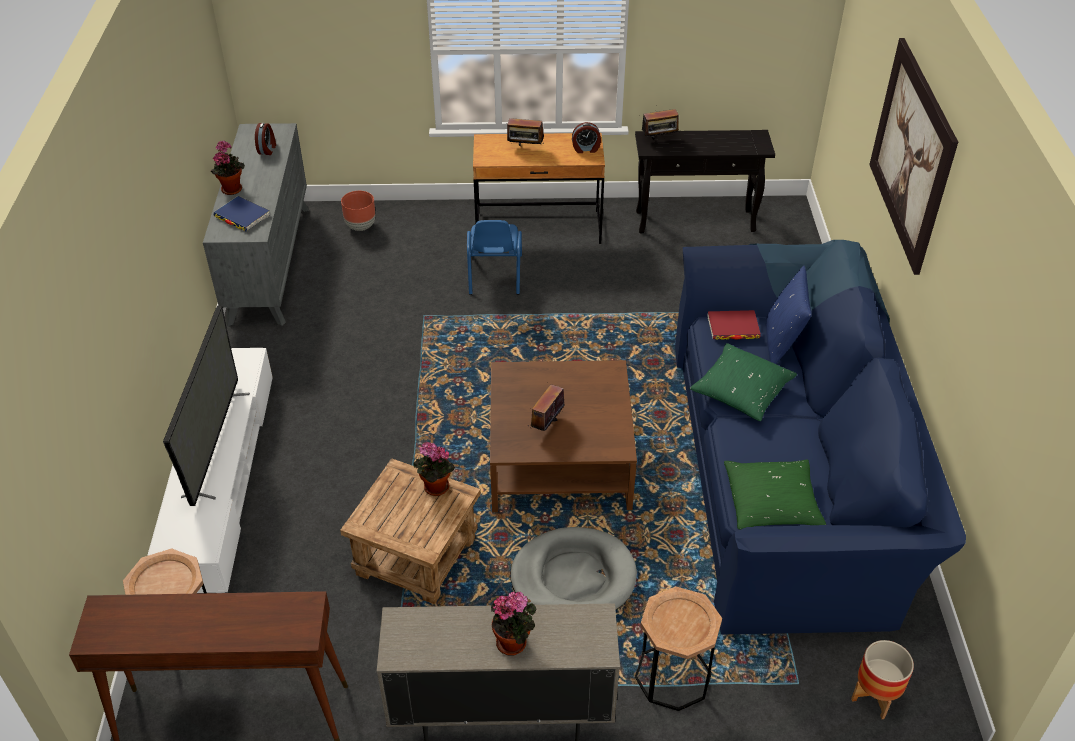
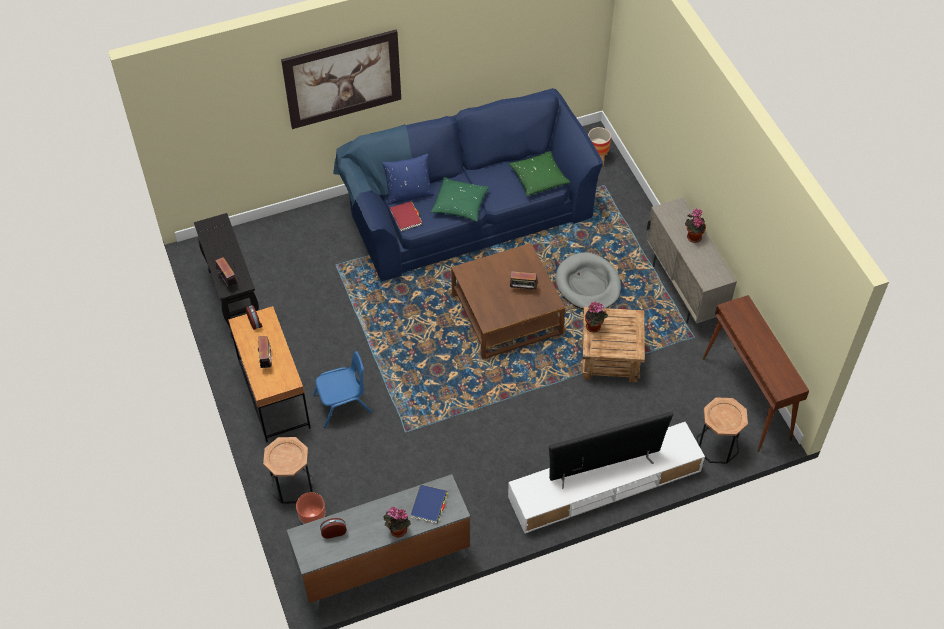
camera: 110 degrees left, 10 degrees up
brown side table [635,586,722,711] -> brown side table moved to [263,437,313,503]

